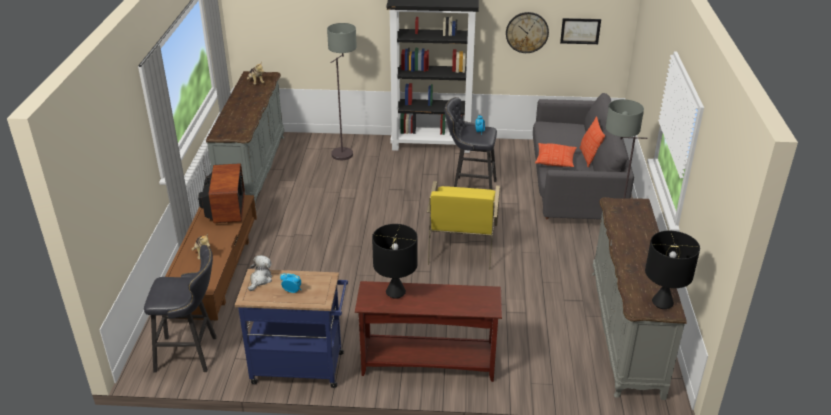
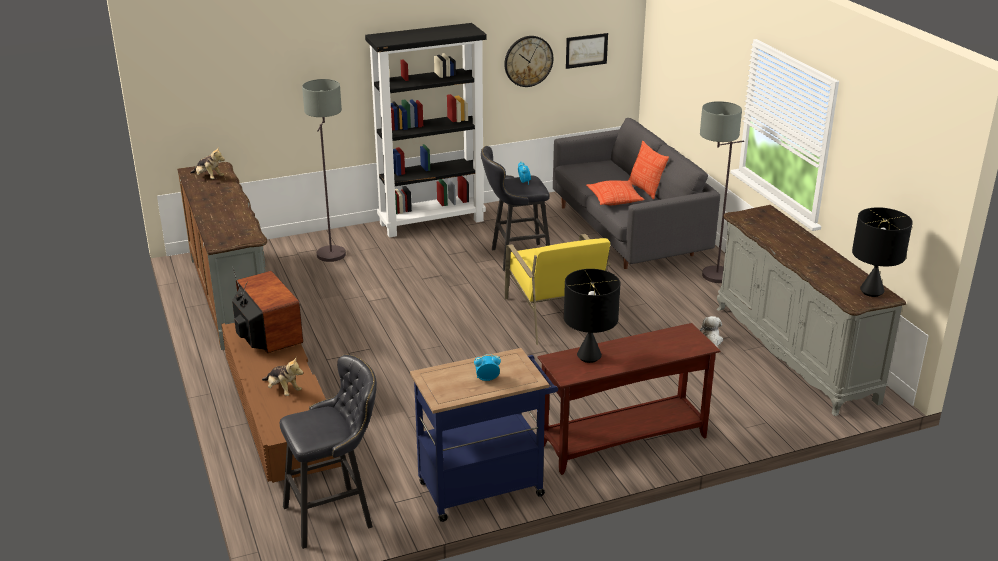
camera: 25 degrees left, 5 degrees down
plush toy [248,255,272,291] -> plush toy moved to [700,316,723,347]

